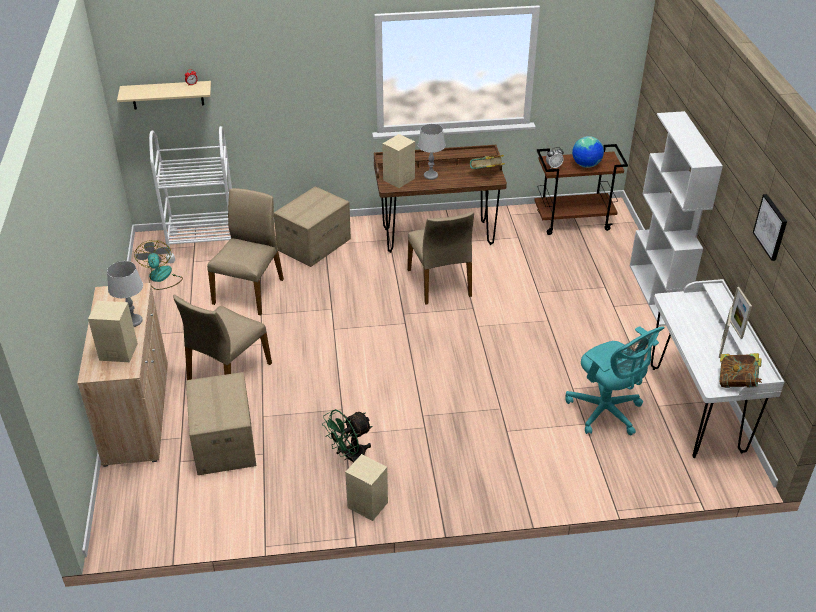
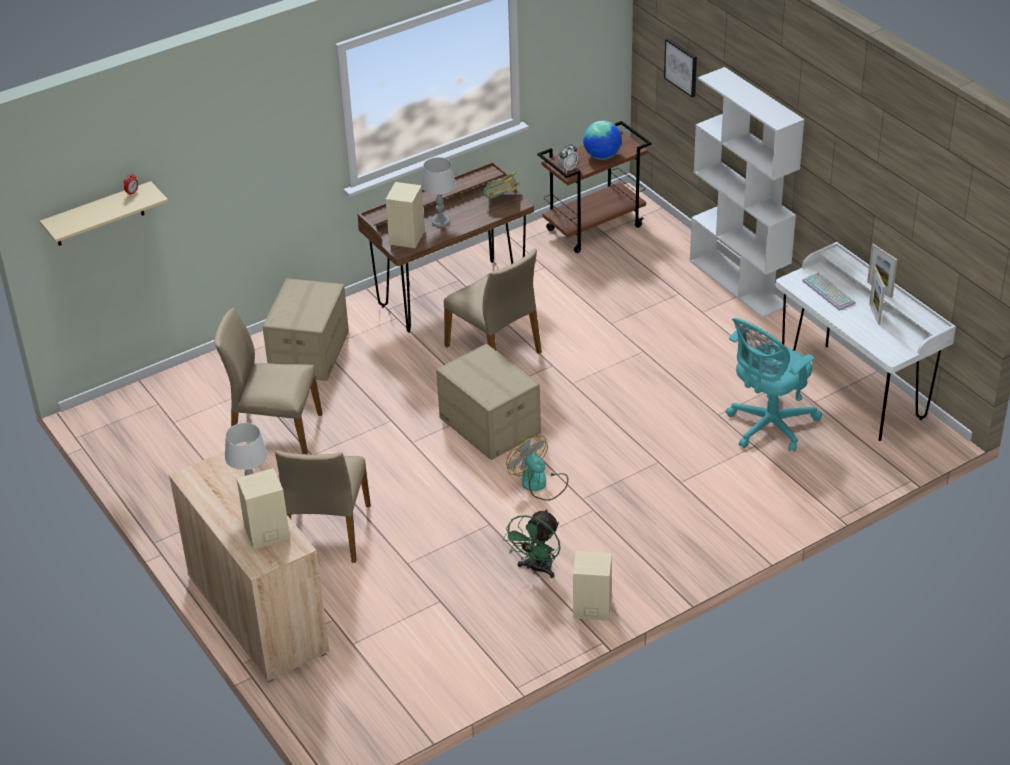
camera: 25 degrees left, 0 degrees up
fan [134,240,183,290] -> fan moved to [506,434,568,501]
white cart [149,126,232,263] -> none
cardboard box [186,372,256,475] -> cardboard box moved to [436,344,541,460]
beige chair [207,188,284,315] -> beige chair turned 75 degrees counterclockwise [214,308,322,454]
turquoise office chair [565,326,665,435] -> turquoise office chair turned 105 degrees clockwise [726,318,822,452]
book [719,353,762,388] -> none
picture [753,194,787,261] -> picture moved to [664,38,697,97]
none -> keyboard [802,273,856,311]

